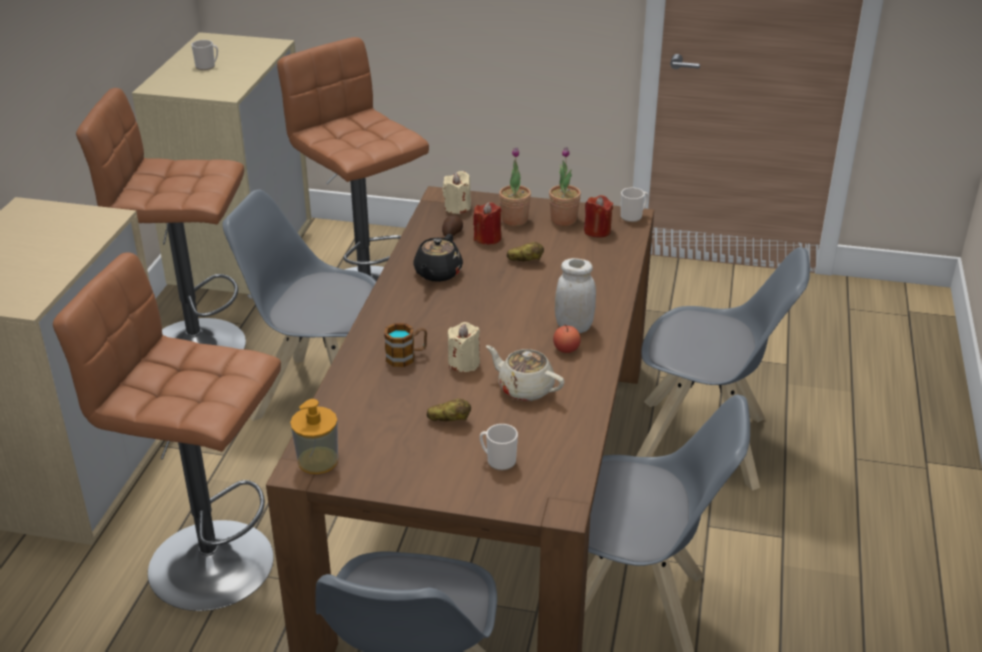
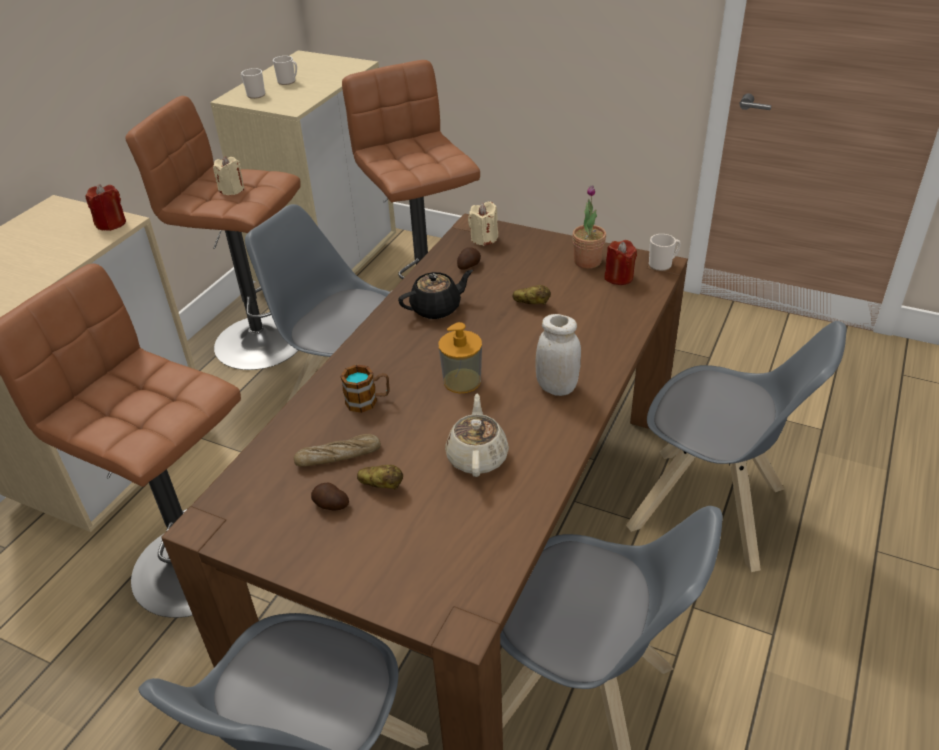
camera: 15 degrees right, 5 degrees up
soap dispenser [290,399,338,474] -> soap dispenser moved to [438,322,482,394]
black teapot [413,234,463,282] -> black teapot turned 150 degrees counterclockwise [398,270,473,319]
beige candle [448,322,480,372] -> beige candle moved to [213,156,244,195]
red candle [473,202,501,245] -> red candle moved to [85,184,126,231]
mug [480,424,518,471] -> mug moved to [241,68,265,99]
beige teapot [486,345,564,401] -> beige teapot turned 45 degrees clockwise [445,394,509,477]
potted plant [499,147,531,226] -> none
apple [553,324,581,353] -> none
none -> bread [294,434,381,467]
none -> potato [311,483,349,510]

